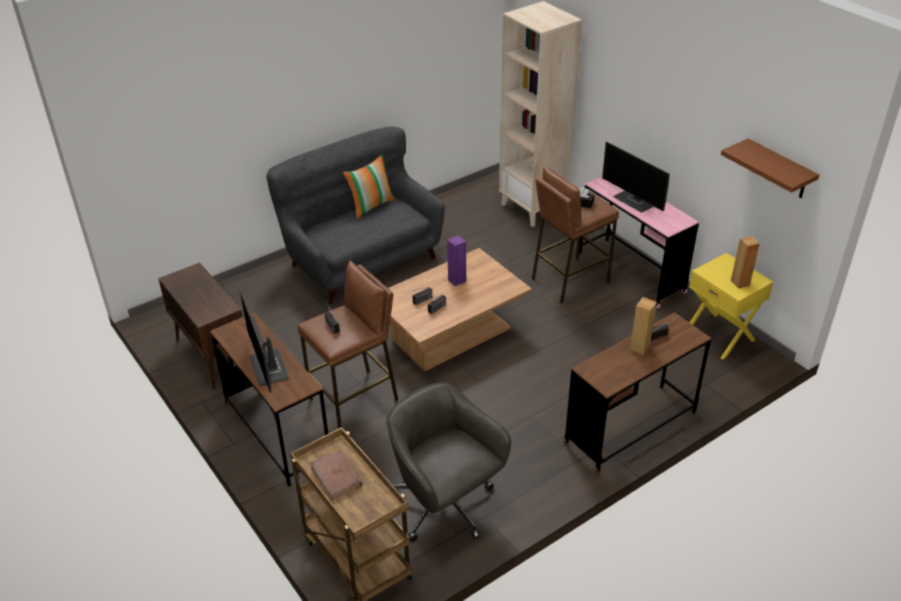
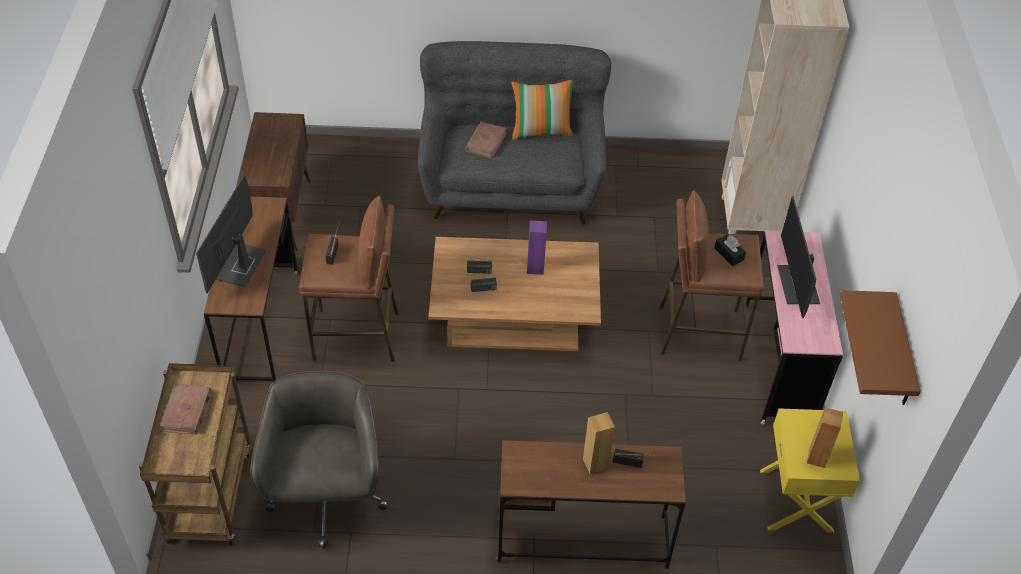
camera: 35 degrees right, 10 degrees up
none -> brown book [465,121,507,159]

